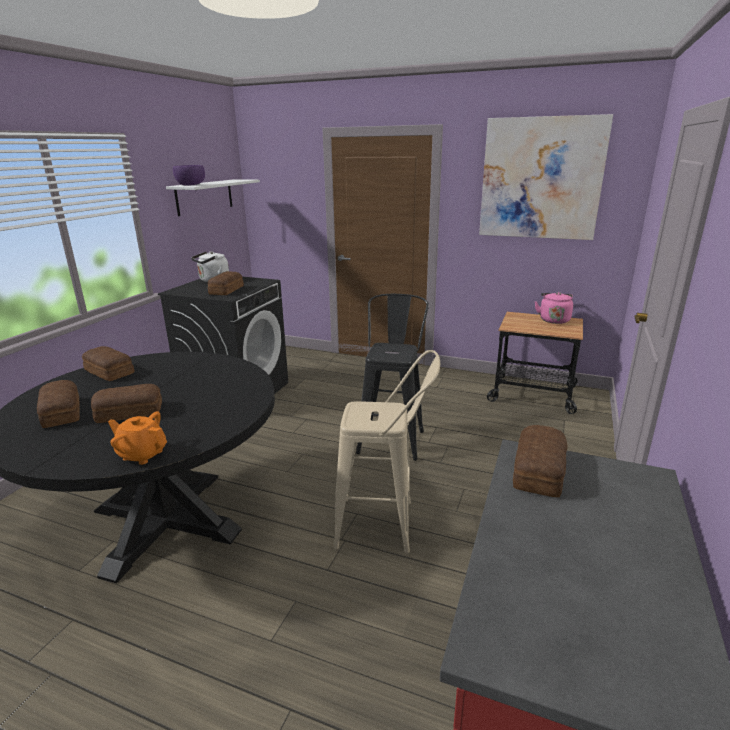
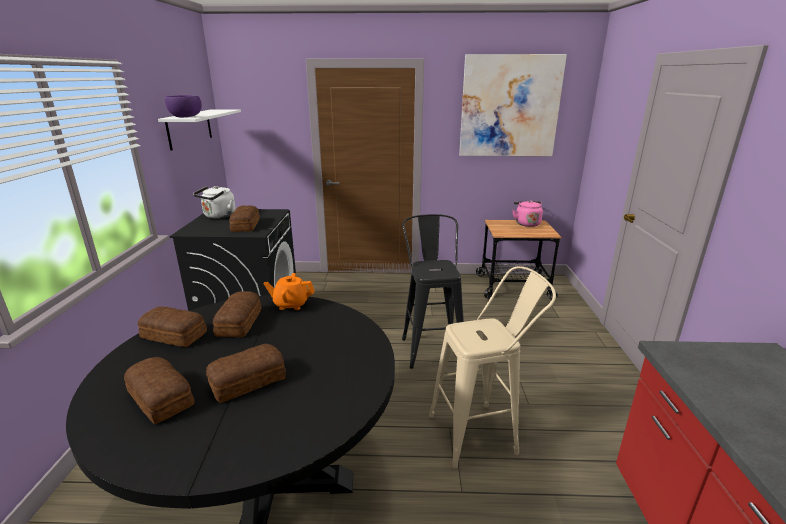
camera: 20 degrees left, 0 degrees up
orange teapot [108,411,167,465] -> orange teapot moved to [264,273,315,310]
bread [513,425,568,497] -> bread moved to [213,291,262,337]

